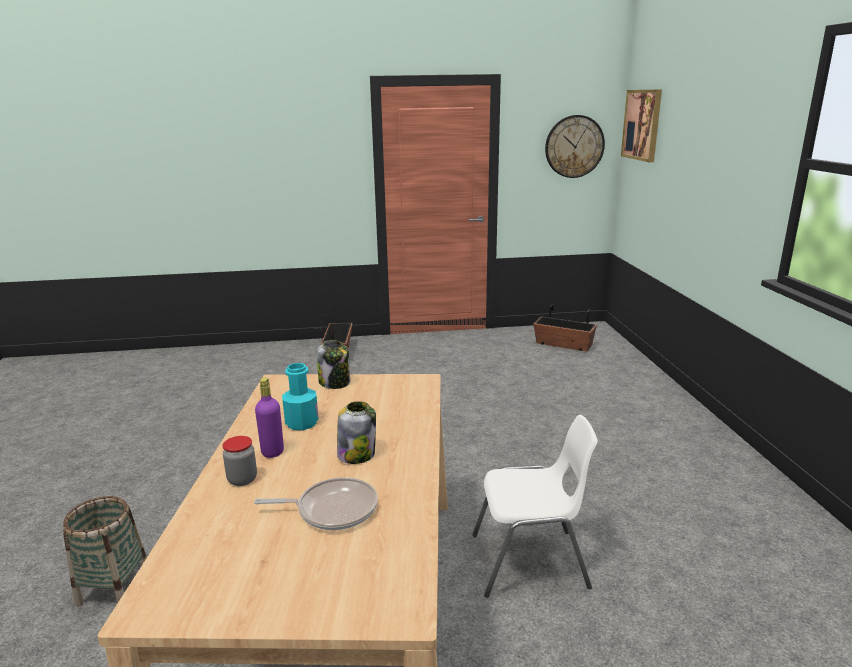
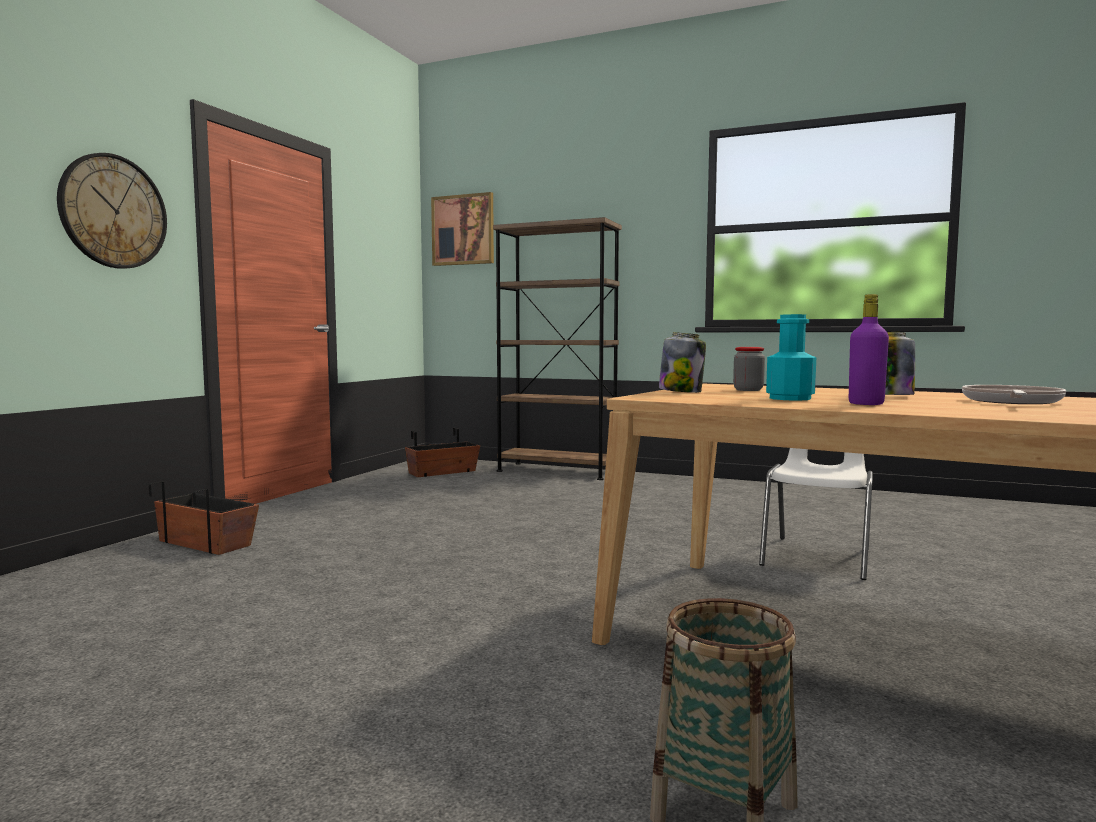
camera: 60 degrees left, 15 degrees down
jar [223,436,257,486] -> jar moved to [733,347,765,391]
wall clock [545,115,605,178] -> wall clock moved to [57,153,167,269]
none -> brown bookcase [493,217,622,480]

